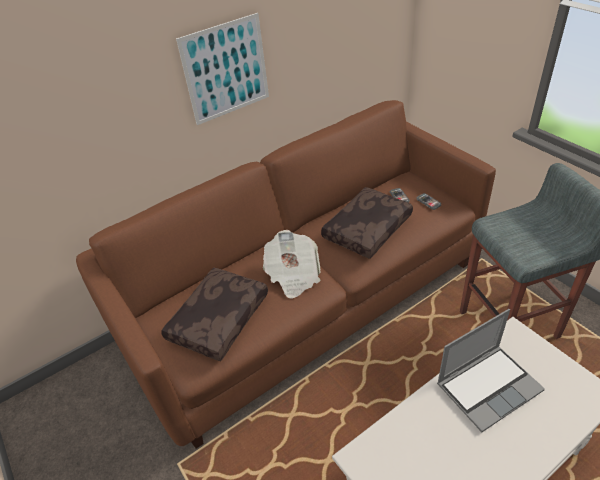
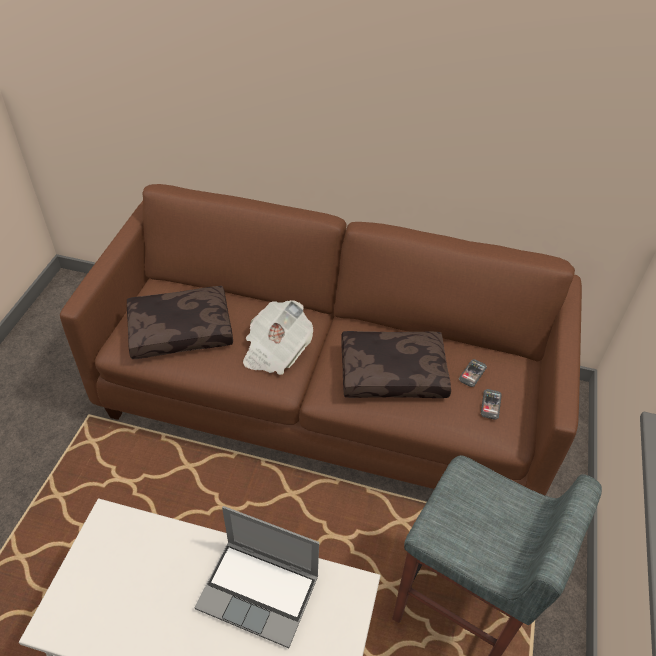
camera: 45 degrees right, 5 degrees up
picture [176,13,269,125] -> none

